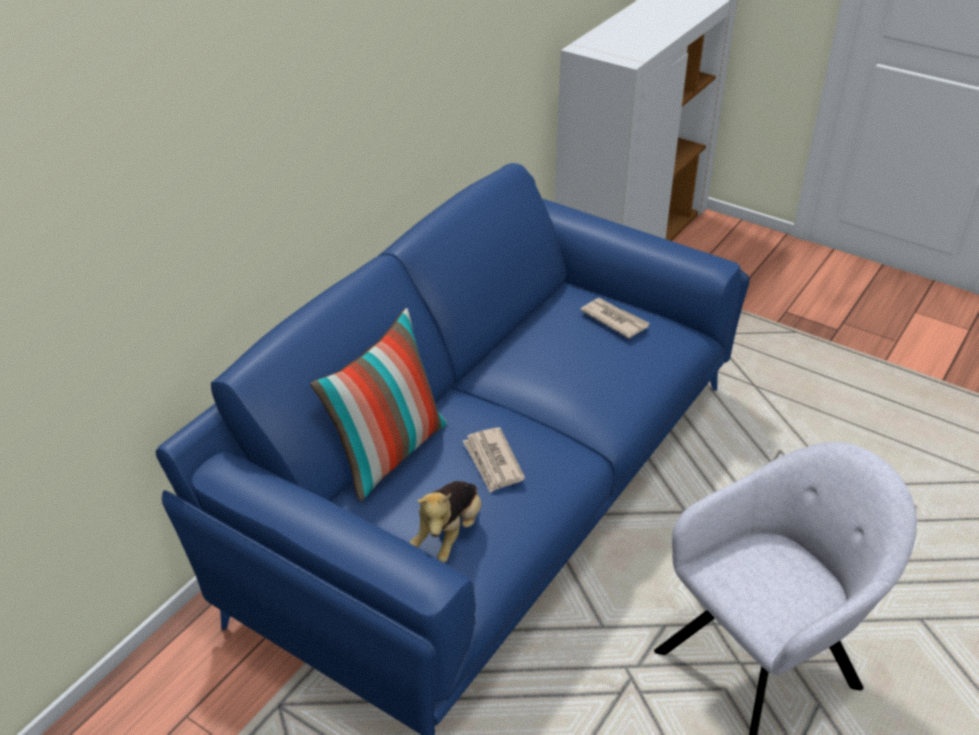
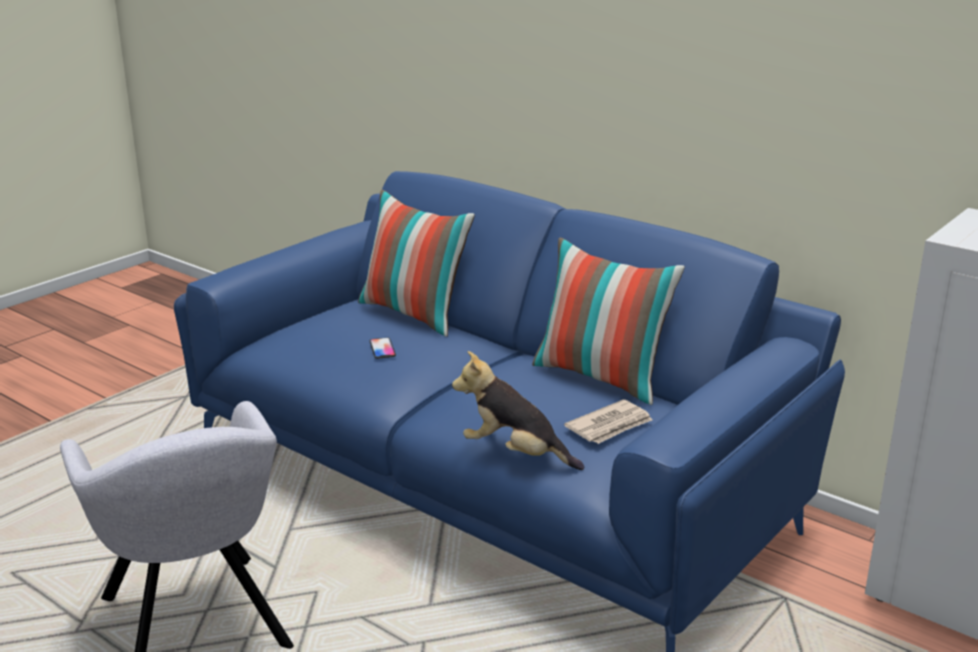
camera: 95 degrees right, 15 degrees down
plush toy [410,481,482,563] -> plush toy moved to [452,351,584,470]
newspaper [463,427,525,493] -> phone [370,338,396,359]
none -> pillow [532,237,685,405]

